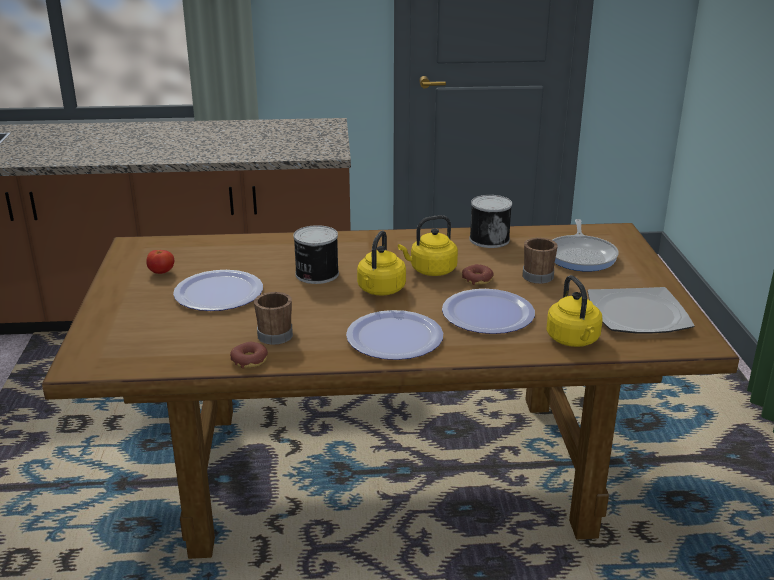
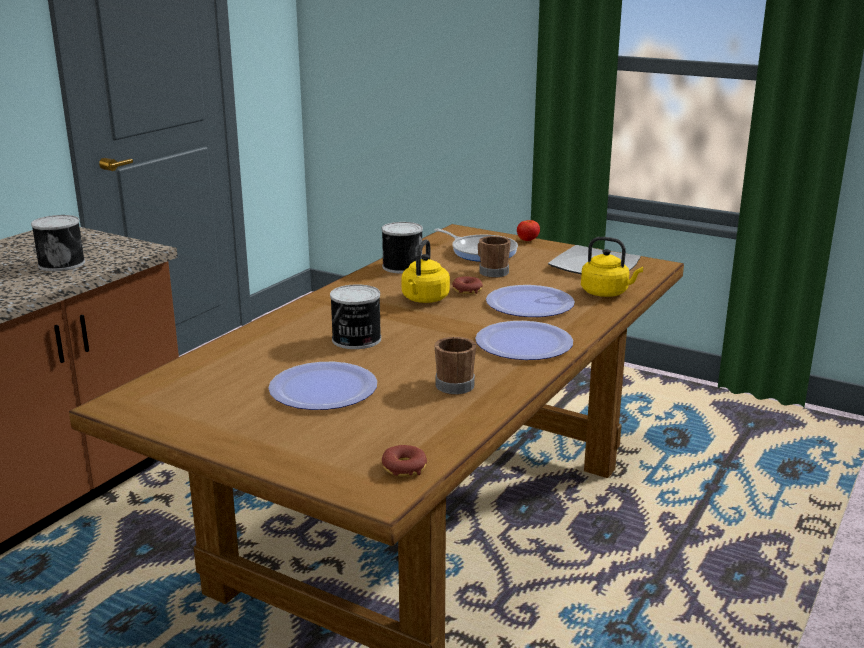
camera: 55 degrees left, 5 degrees down
tomato [146,250,174,274] -> tomato moved to [517,220,540,241]
donut [230,342,268,369] -> donut moved to [382,445,427,477]
yellow kettle [357,231,406,296] -> none
none -> can [31,215,85,271]

